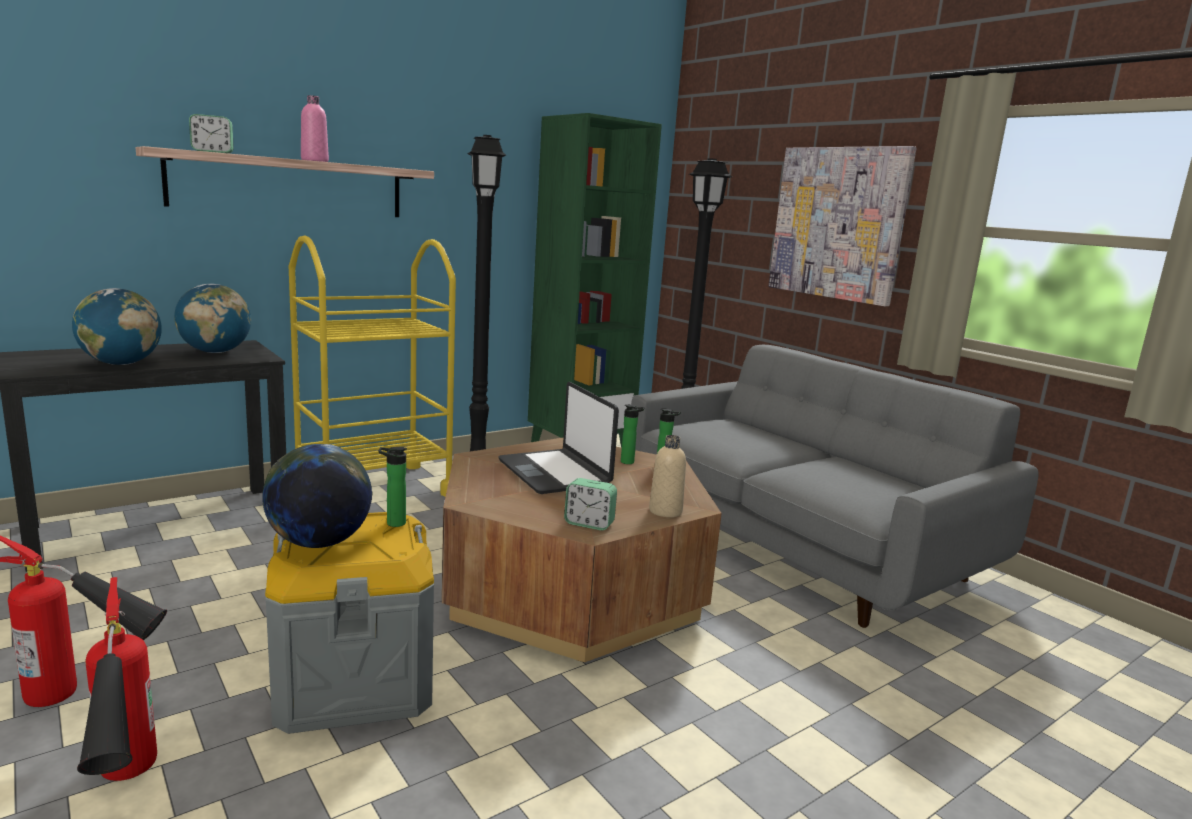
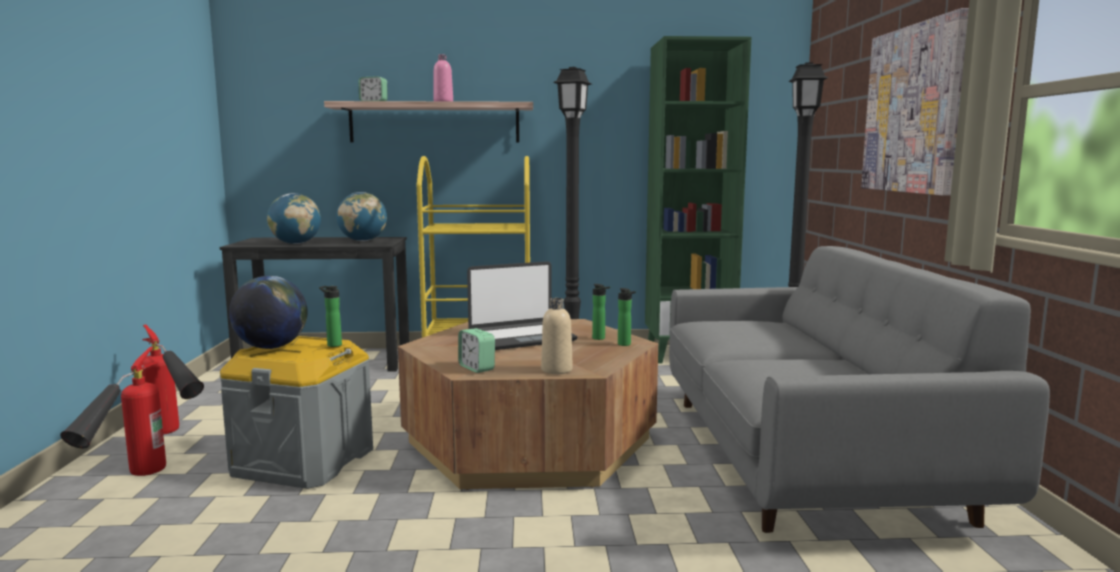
camera: 35 degrees right, 5 degrees down
laptop [498,382,619,494] -> laptop turned 120 degrees counterclockwise [467,261,577,350]

